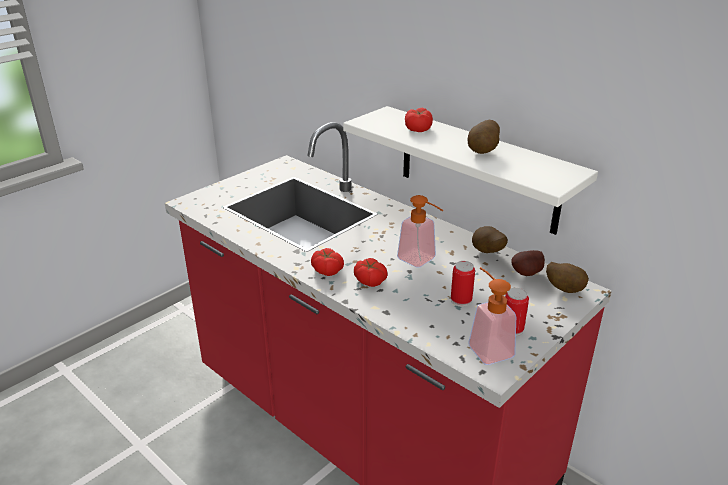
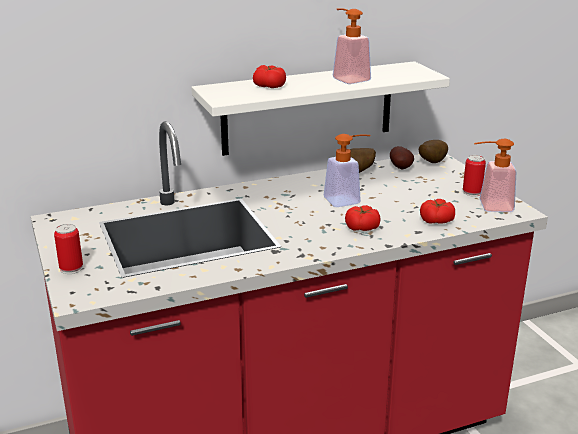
camera: 65 degrees left, 5 degrees down
tomato [311,248,344,276] -> tomato moved to [420,199,455,224]
can [451,261,475,307] -> can moved to [54,224,83,274]
potato [468,120,500,154] -> soap dispenser [333,8,371,84]

